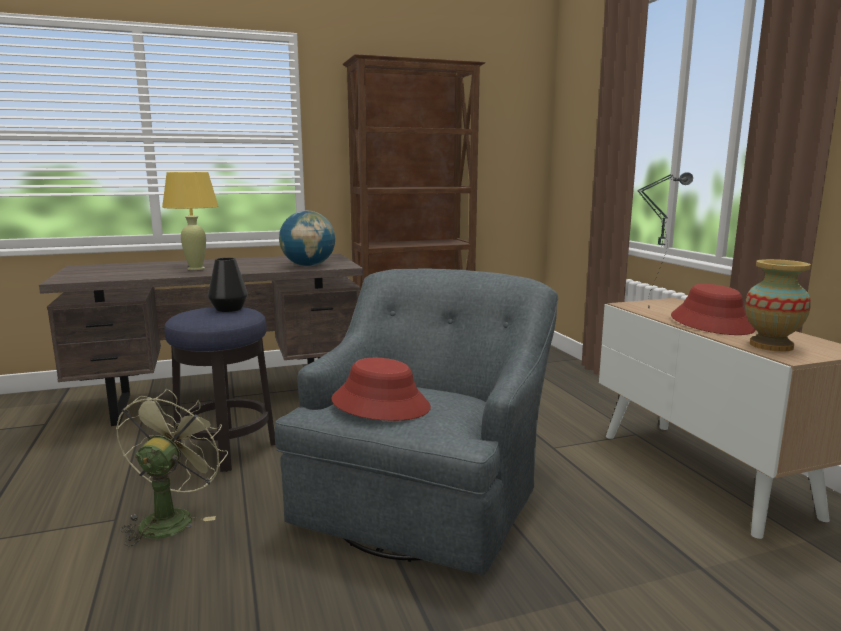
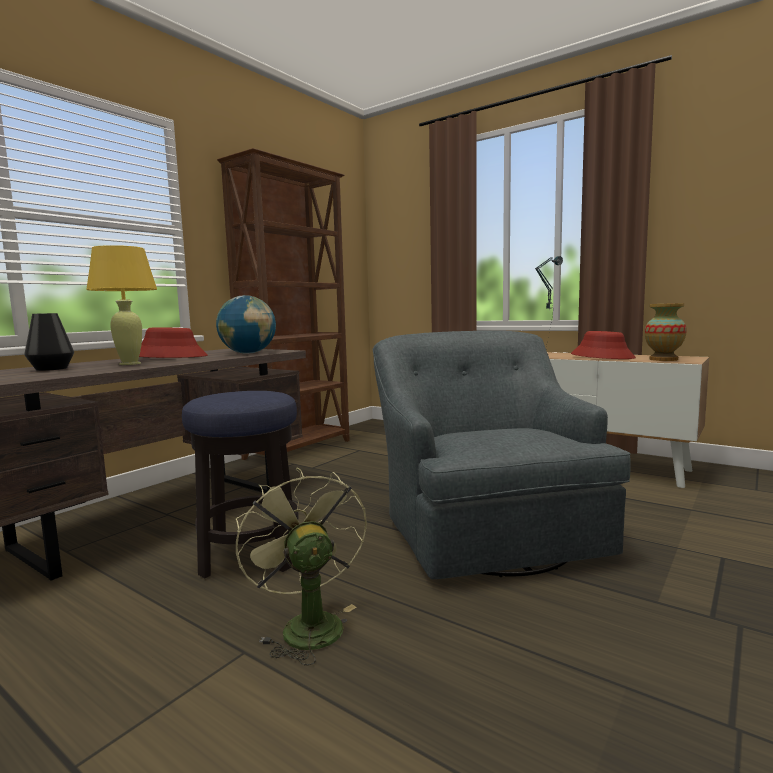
camera: 35 degrees left, 5 degrees down
black vase [208,258,248,312] -> black vase moved to [24,313,74,371]
red hat [332,358,431,421] -> red hat moved to [139,328,208,358]

